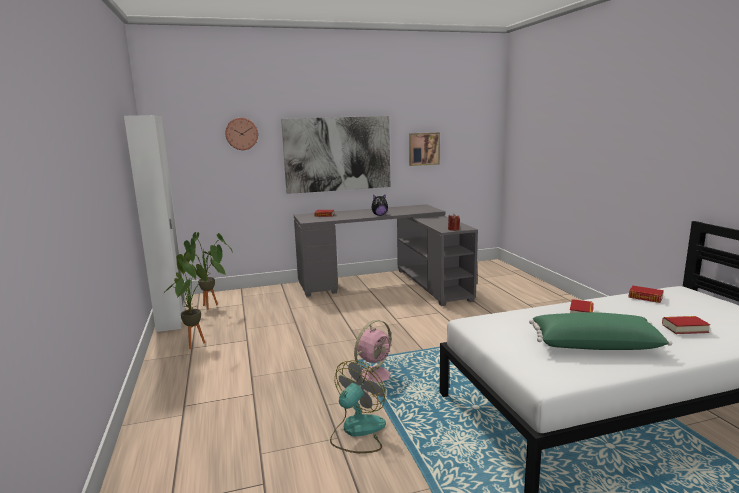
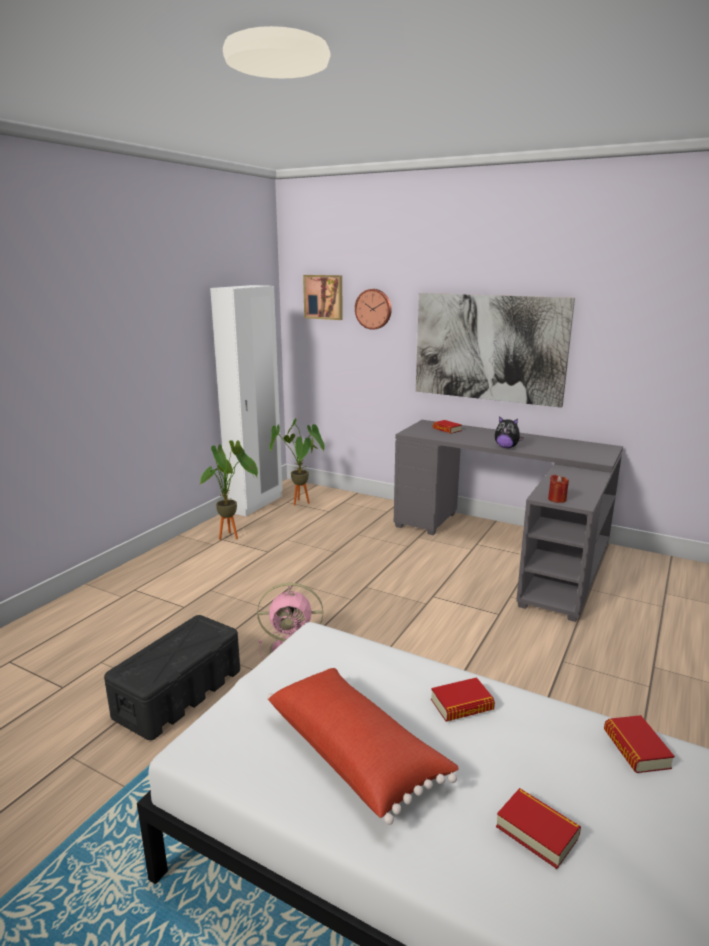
camera: 45 degrees right, 5 degrees up
fan [330,360,386,453] -> black storage box [104,615,240,740]
picture [409,132,440,166] -> picture moved to [303,275,343,320]
green pillow [529,312,672,350] -> red pillow [267,668,458,825]

